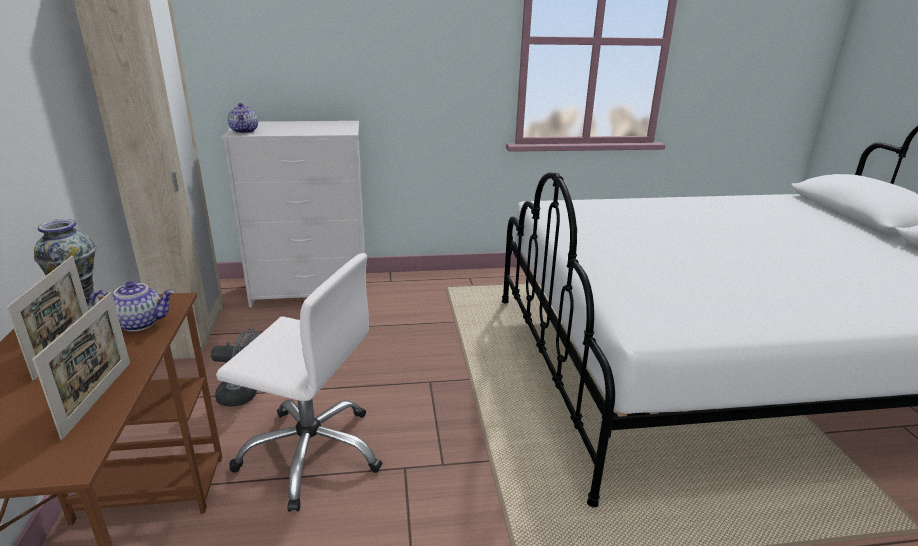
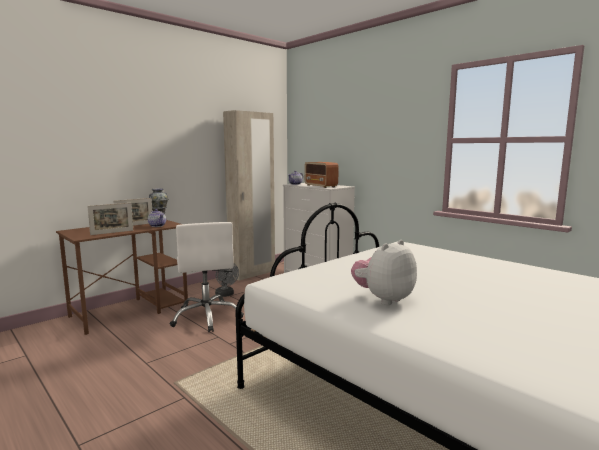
camera: 55 degrees right, 15 degrees down
none -> radio [305,162,339,188]
none -> plush toy [351,240,417,305]

